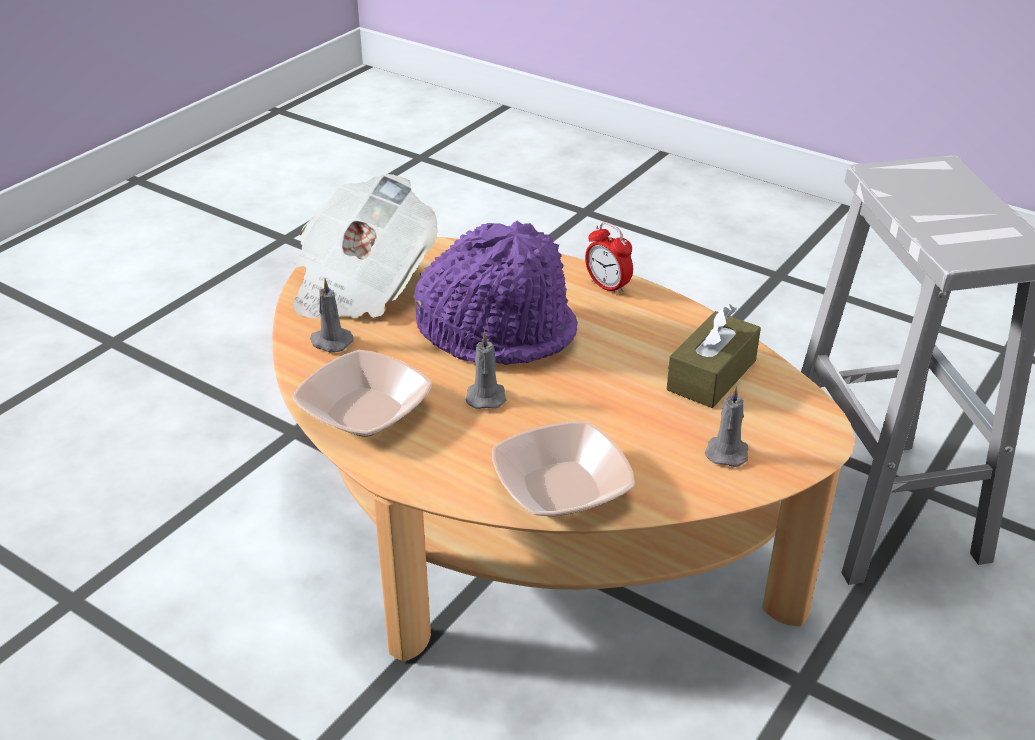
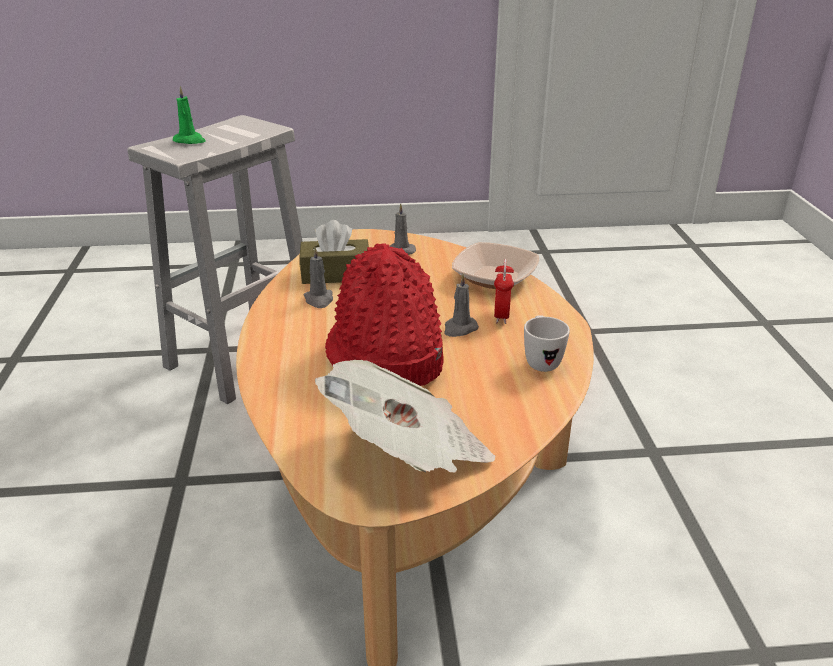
camera: 130 degrees left, 5 degrees down
bowl [292,350,432,437] -> white mug [524,315,570,372]
grey candle [310,279,354,352] -> grey candle moved to [303,247,333,308]
purple hat [414,221,578,365] -> red hat [325,243,444,386]
alarm clock [585,222,633,295] -> alarm clock moved to [494,259,514,324]
none -> green candle [173,86,206,144]

